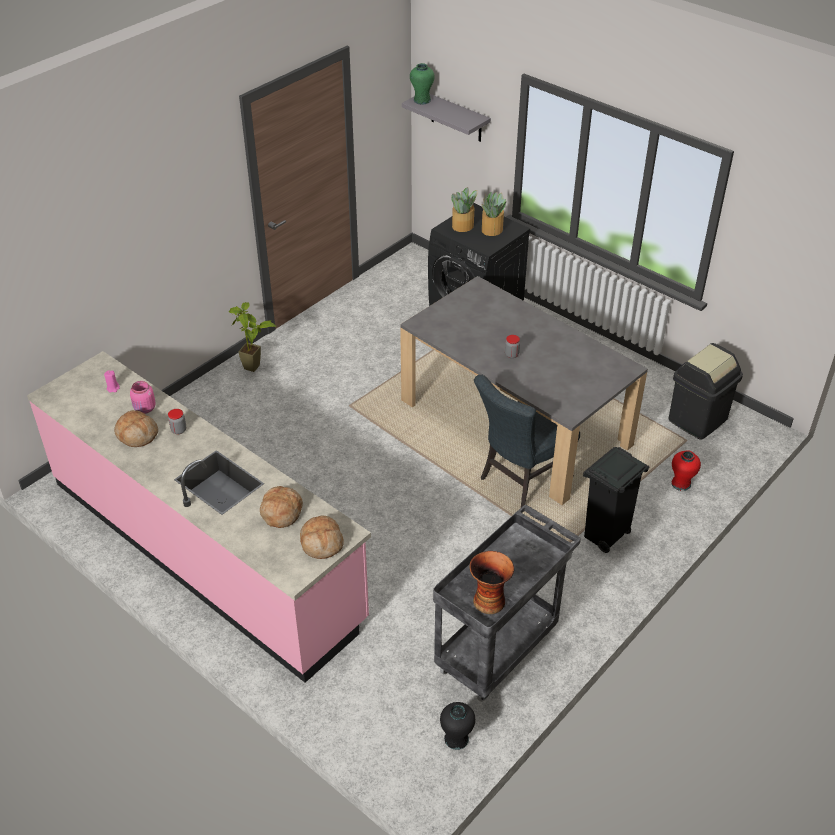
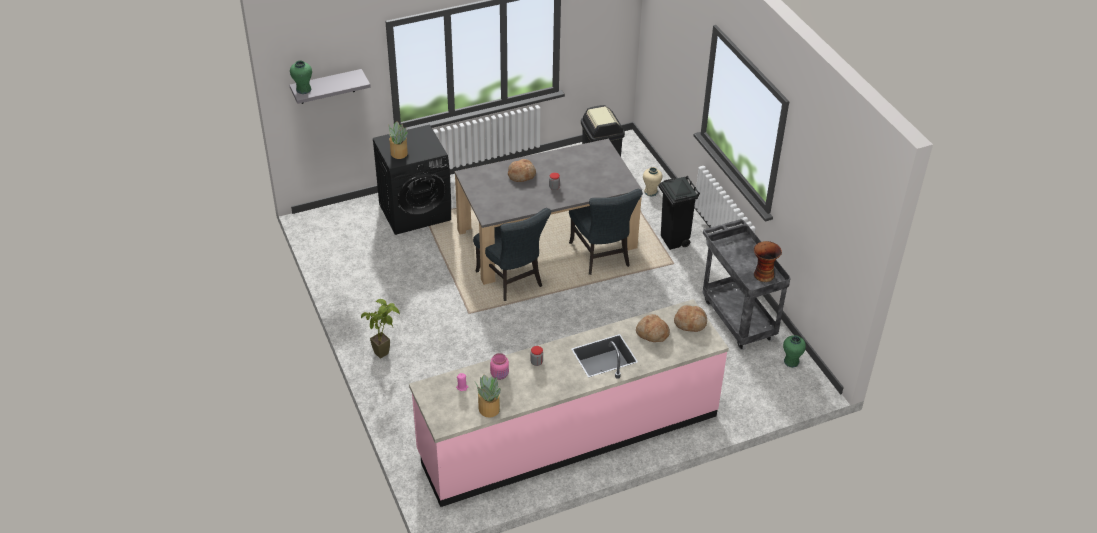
camera: 65 degrees left, 0 degrees up
bread [114,410,158,447] -> bread moved to [508,159,536,182]
black vase [440,702,475,750] -> green vase [783,335,806,368]
potted plant [481,192,506,236] -> potted plant moved to [475,375,501,418]
red vase [672,450,701,491] -> beige vase [643,167,662,196]
none -> grey chair [473,208,551,301]

